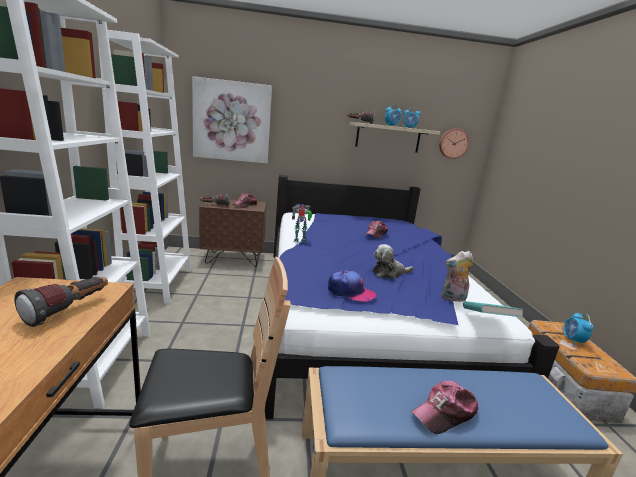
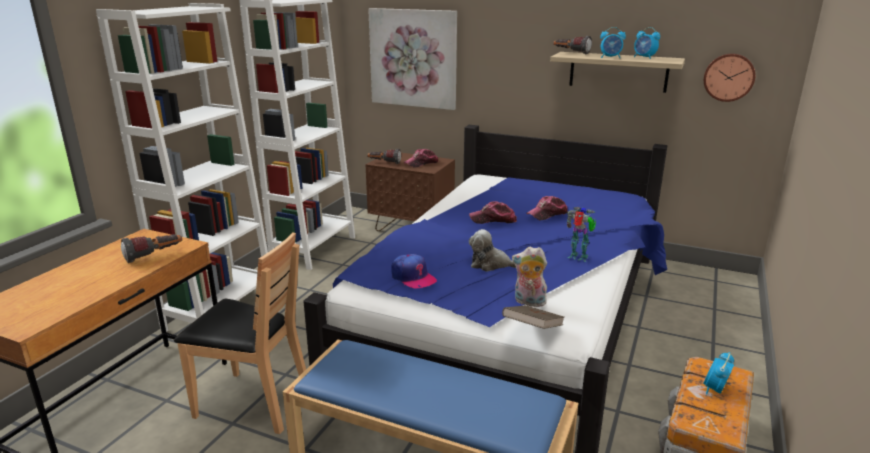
camera: 30 degrees right, 5 degrees up
toy robot [292,204,312,243] -> toy robot moved to [567,207,596,262]
cap [411,381,478,434] -> cap moved to [469,201,517,224]
turquoise book [463,301,524,317] -> brown book [502,305,564,329]

